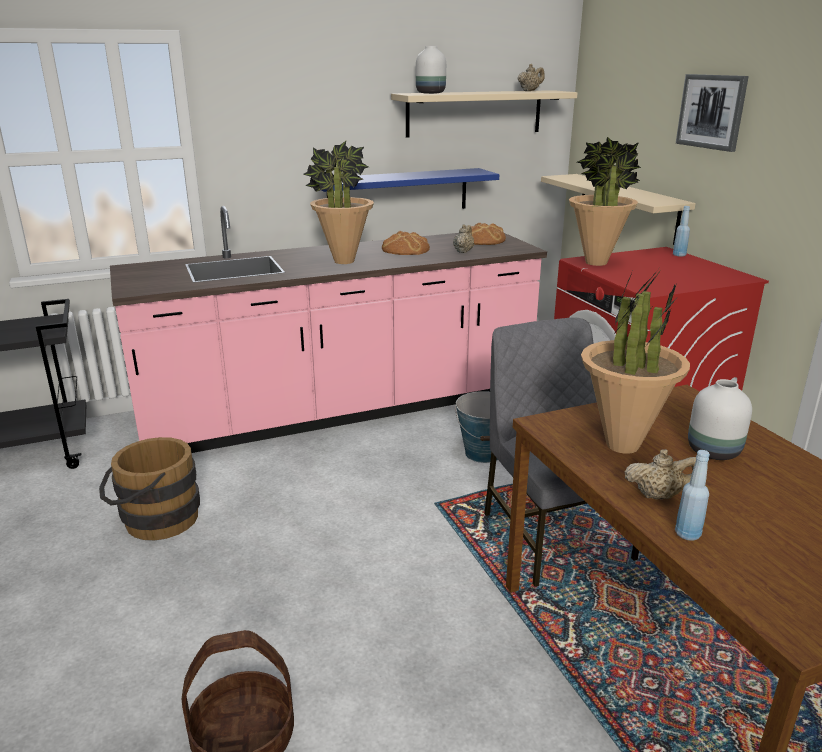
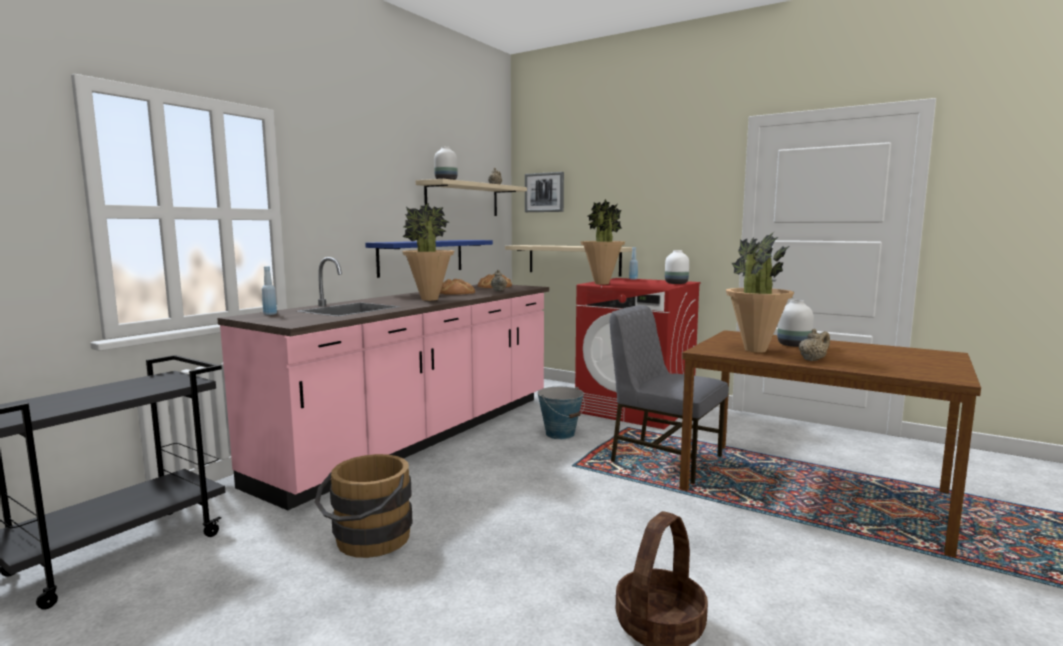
camera: 35 degrees left, 15 degrees down
blue bottle [675,450,710,541] -> blue bottle moved to [262,266,277,315]
picture [676,74,749,152] -> picture moved to [525,172,564,212]
none -> white vase [665,250,689,284]

